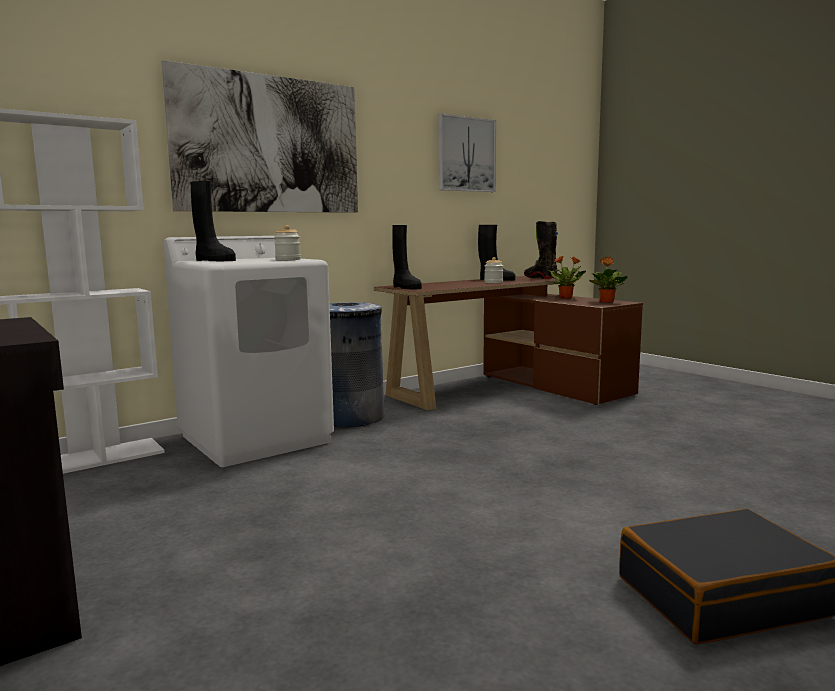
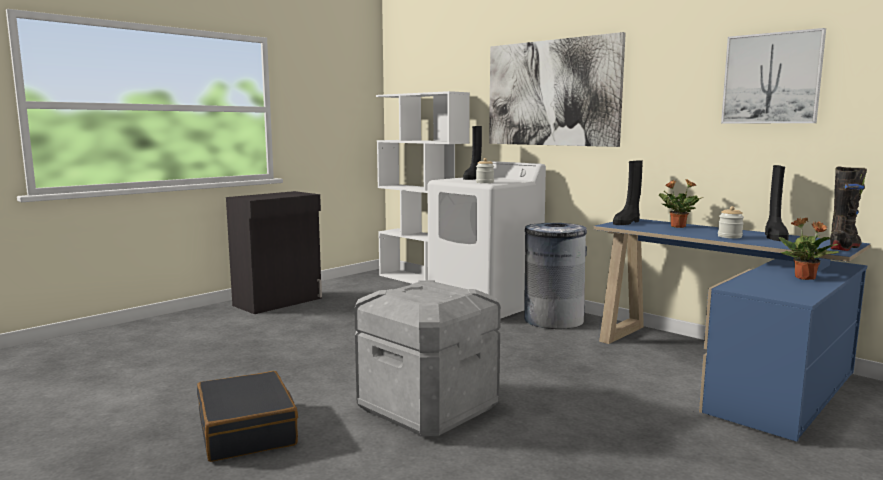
camera: 80 degrees right, 0 degrees up
brown desk [374,276,643,410] -> blue desk [594,219,870,442]
potted plant [589,257,628,303] -> potted plant moved to [659,179,703,228]
none -> grey storage box [354,280,501,436]

